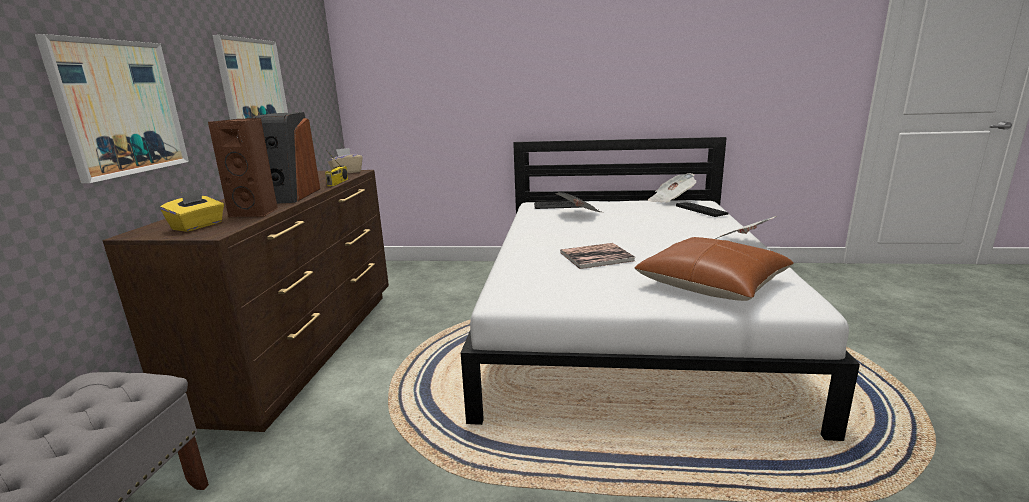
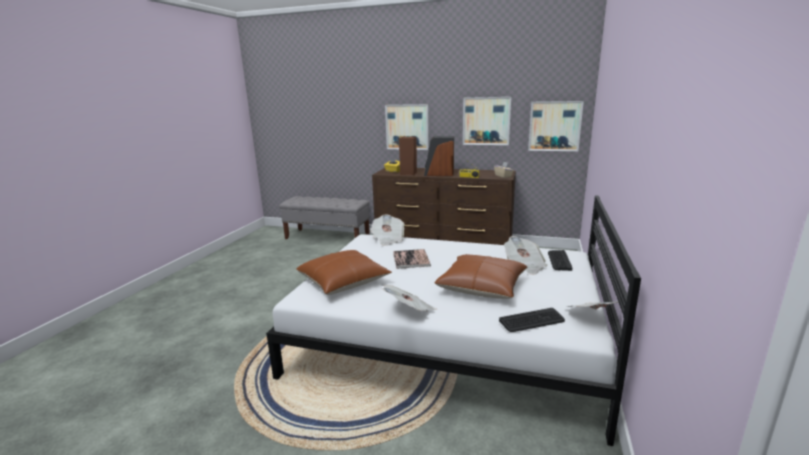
camera: 100 degrees right, 0 degrees up
none -> newspaper [370,215,405,246]
none -> brown pillow [434,254,527,299]
none -> picture [528,101,584,151]

